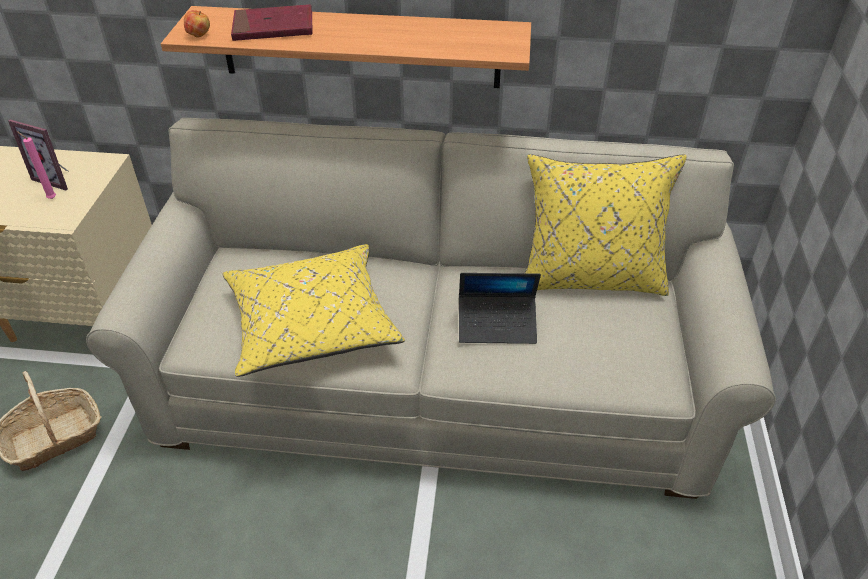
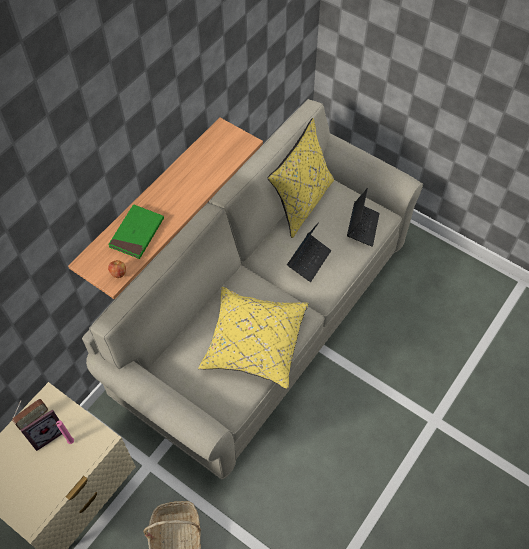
camera: 60 degrees left, 15 degrees up
red book [231,4,312,41] -> green book [108,204,164,259]
none -> radio [12,399,48,430]
none -> laptop [347,188,380,247]

